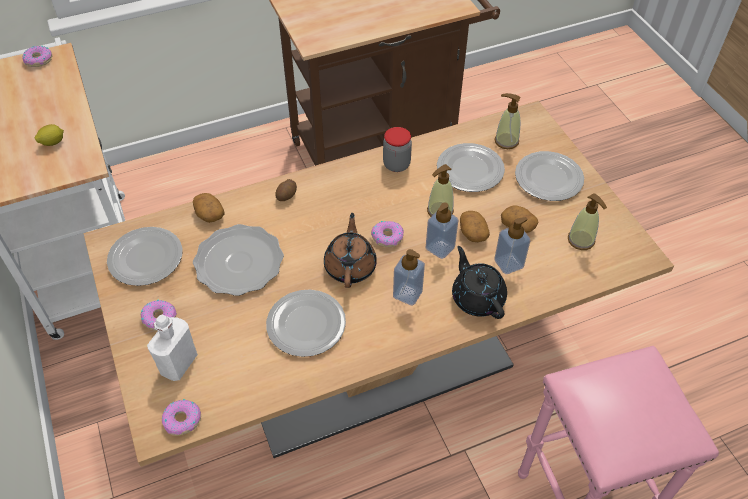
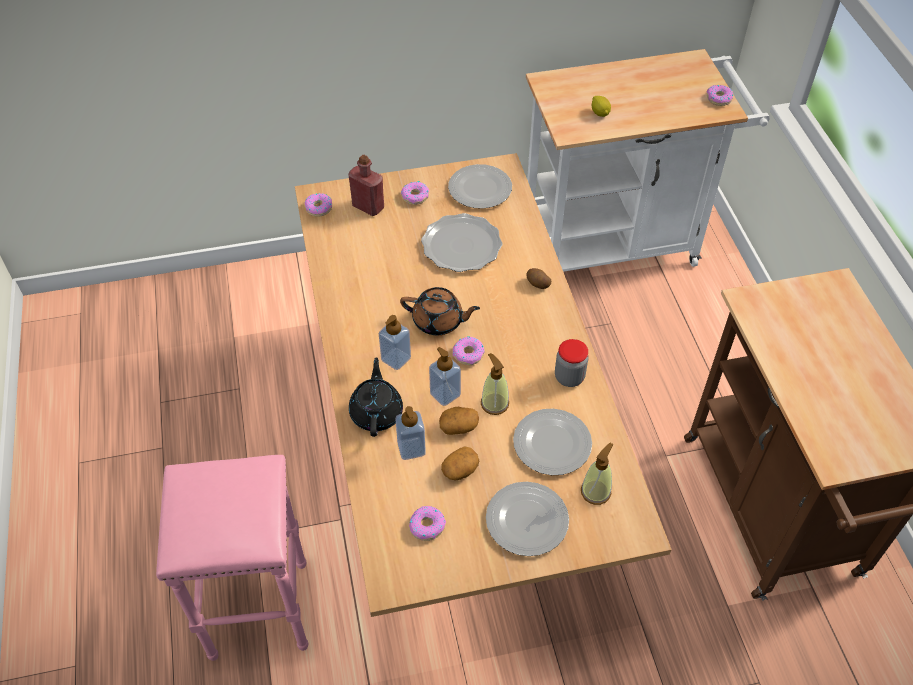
camera: 100 degrees right, 0 degrees up
white bottle [147,315,198,381] -> red bottle [348,155,384,216]
potato [193,193,224,223] -> none
plate [266,289,346,357] -> none
black teapot [452,246,507,319] -> black teapot turned 75 degrees counterclockwise [349,357,403,437]
soap dispenser [568,193,607,250] -> donut [409,506,446,541]

